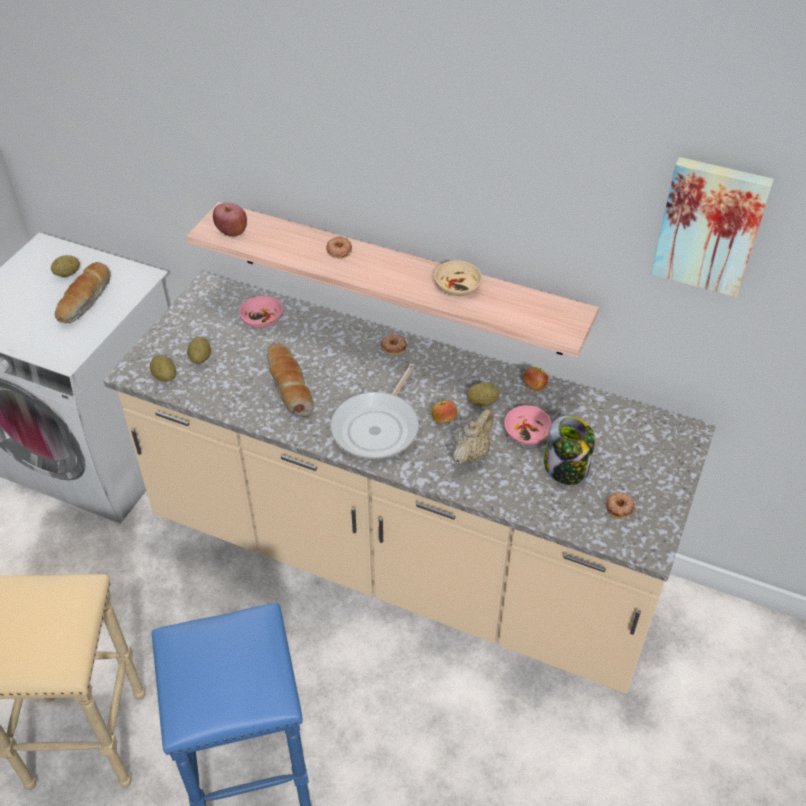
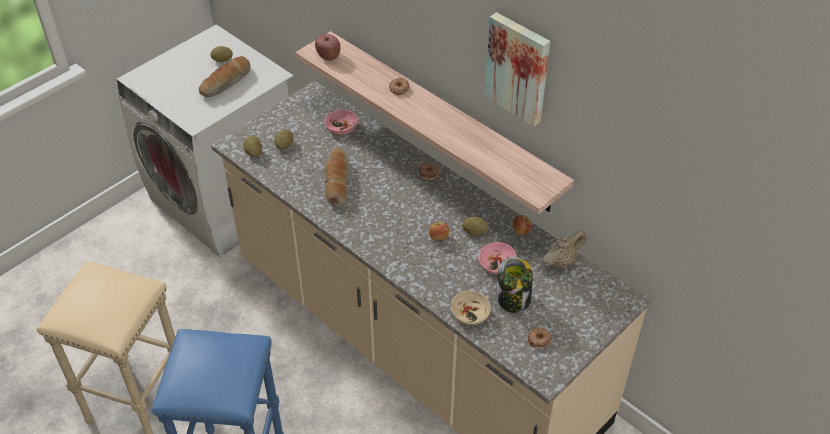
camera: 20 degrees right, 0 degrees up
frying pan [330,364,419,459] -> none
beige bowl [434,260,482,296] -> beige bowl moved to [451,291,491,325]
beige teapot [453,409,494,465] -> beige teapot moved to [543,230,586,269]
picture [651,157,774,297] -> picture moved to [484,12,550,126]

